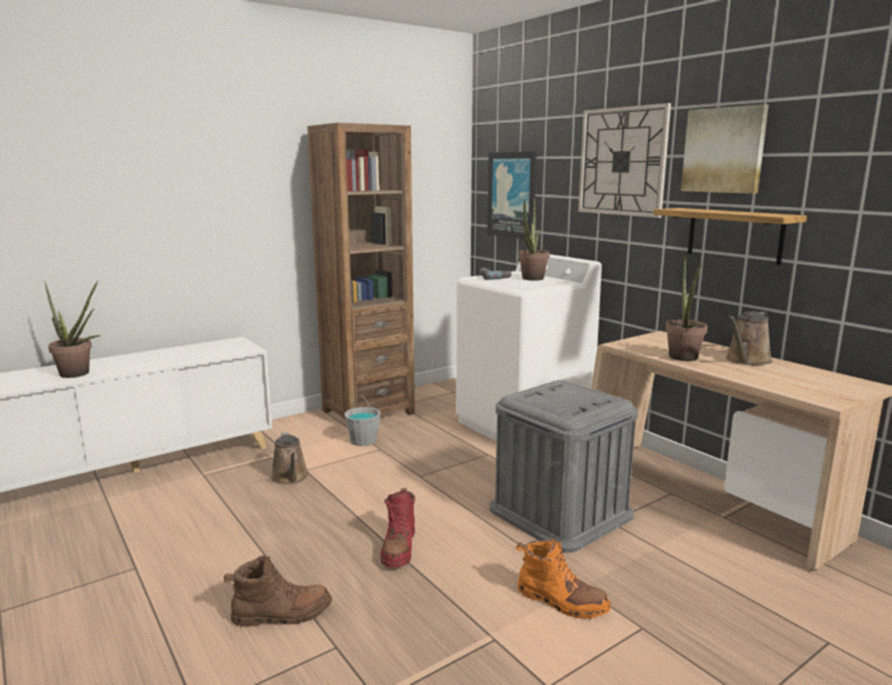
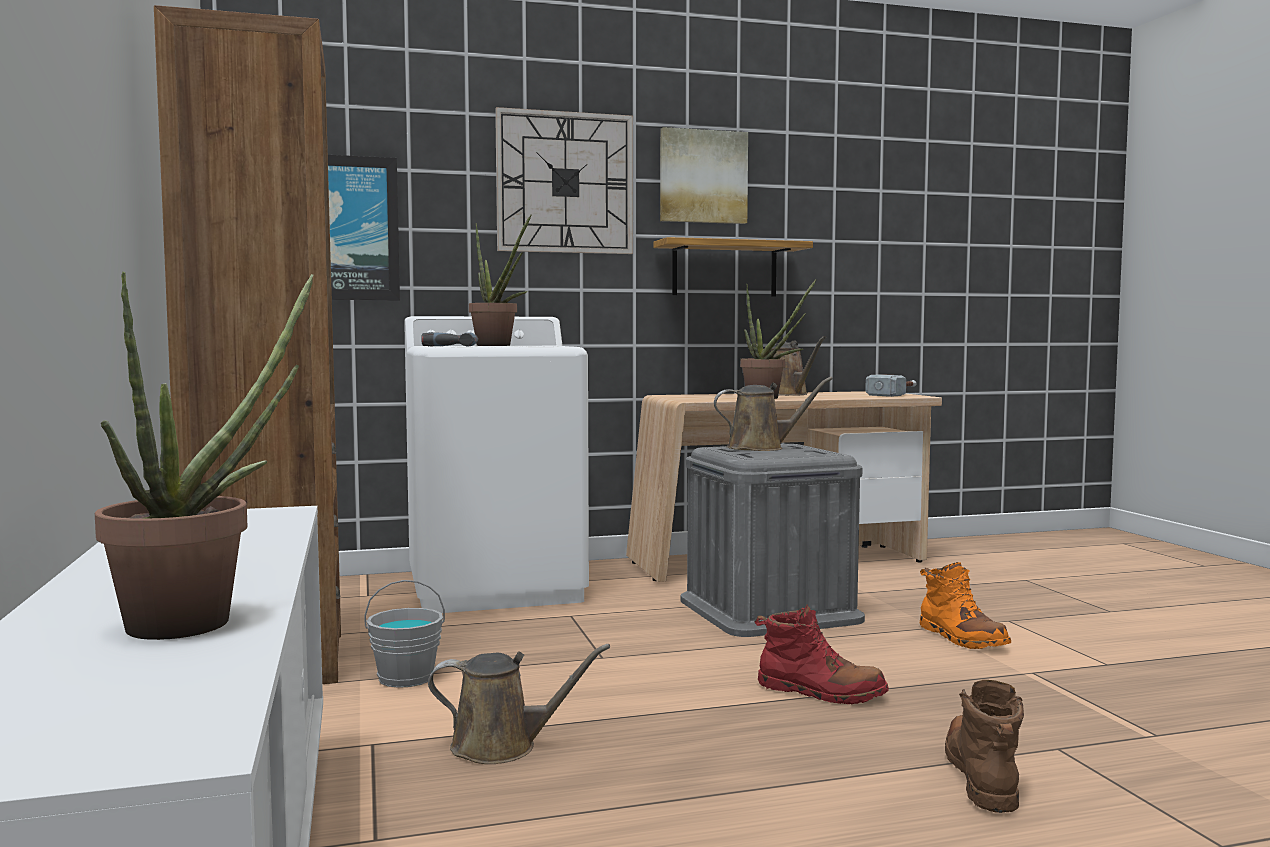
camera: 70 degrees left, 10 degrees down
orange boot [516,539,611,619] -> orange boot turned 105 degrees clockwise [920,562,1011,649]
none -> brown watering can [714,377,833,451]
none -> hammer [865,374,916,397]

